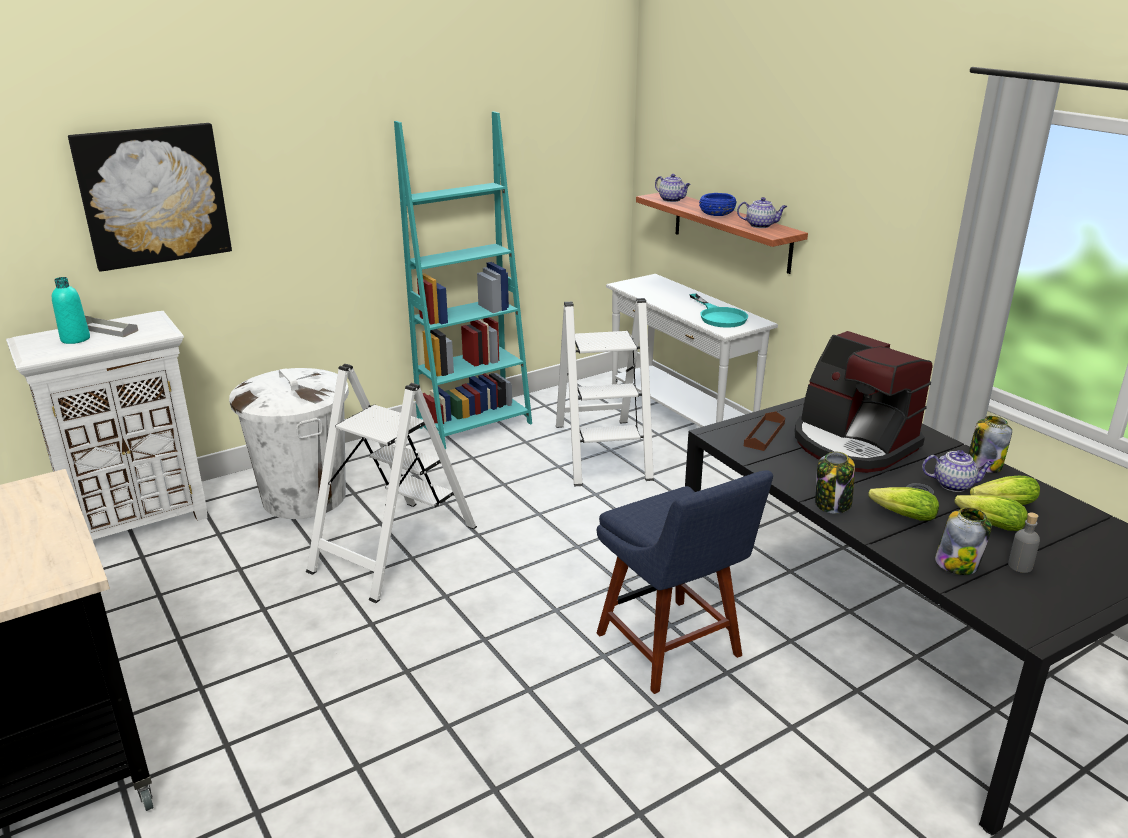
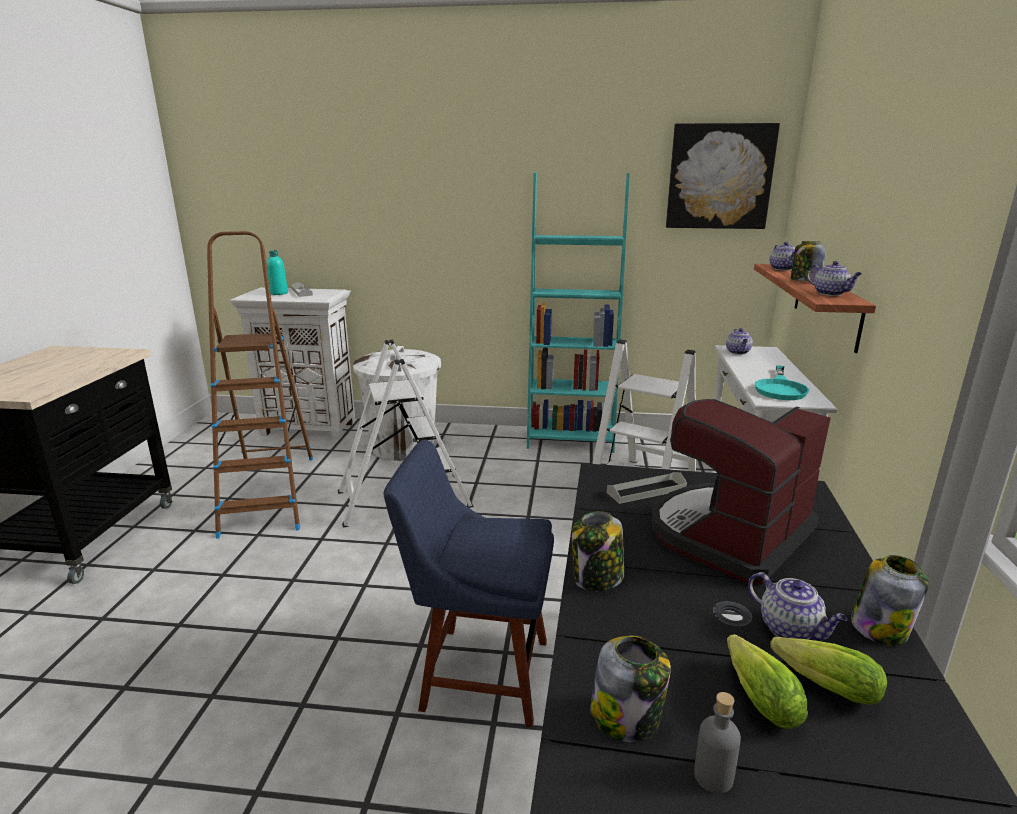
camera: 40 degrees right, 5 degrees down
picture [68,123,232,272] -> picture moved to [666,123,780,229]
blue chair [597,470,773,694] -> blue chair turned 90 degrees clockwise [384,440,554,727]
blue bowl [699,193,736,216] -> jar [791,241,826,282]
brown tray [744,411,785,451] -> grey tray [607,472,687,504]
coffee machine [795,331,932,473] -> coffee machine turned 45 degrees clockwise [652,399,831,584]
lettuce [868,487,939,521] -> none
none -> brown step ladder [207,231,313,539]
none -> teapot [726,328,753,354]

